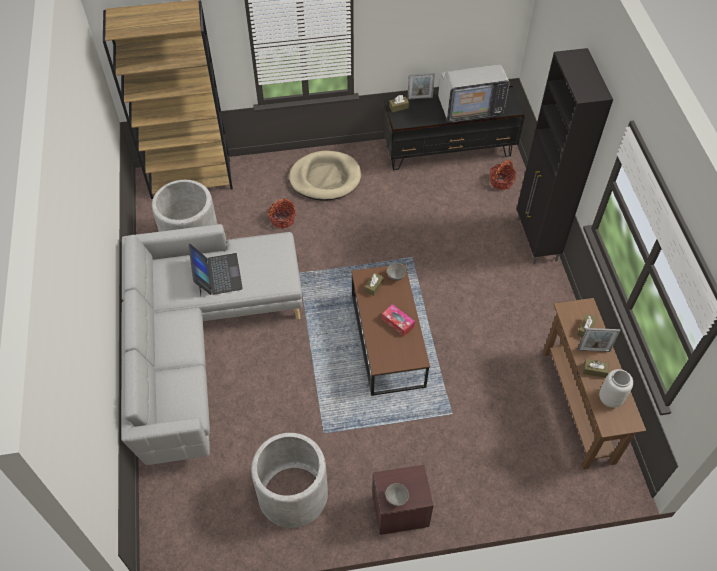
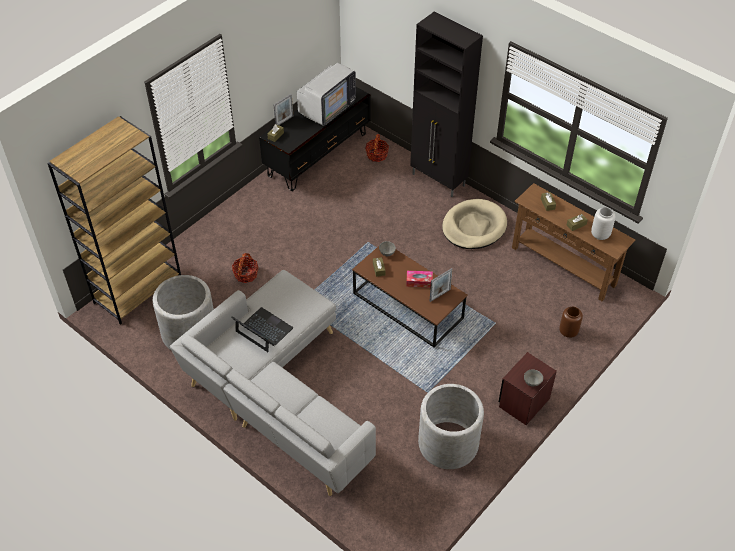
camera: 40 degrees left, 5 degrees down
beige dog bed [289,151,361,201] -> beige dog bed moved to [442,199,507,249]
picture frame [577,328,620,352] -> picture frame moved to [430,268,453,302]
none -> brown vase [559,307,583,338]

